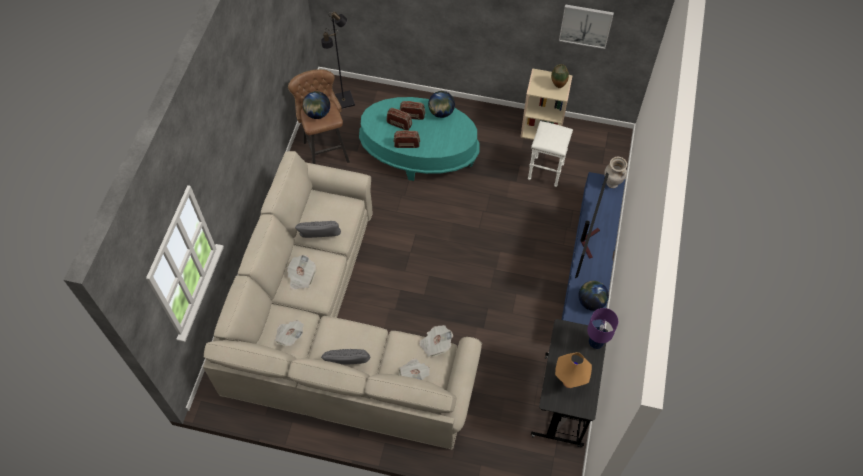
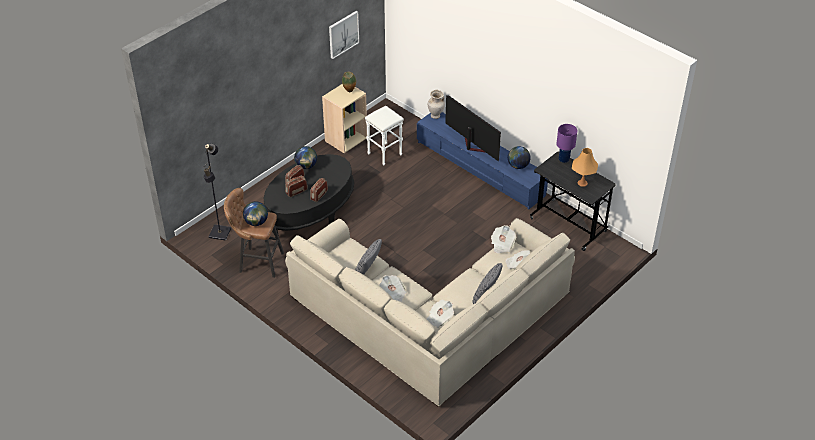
camera: 60 degrees left, 15 degrees down
turquoise coffee table [359,97,479,181] -> black coffee table [263,154,354,236]

